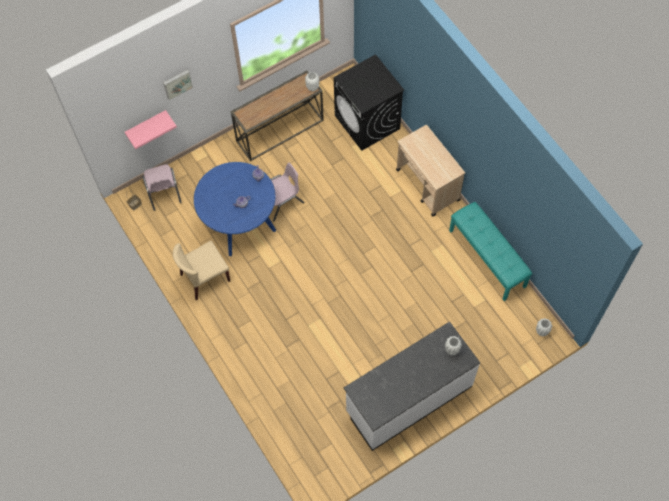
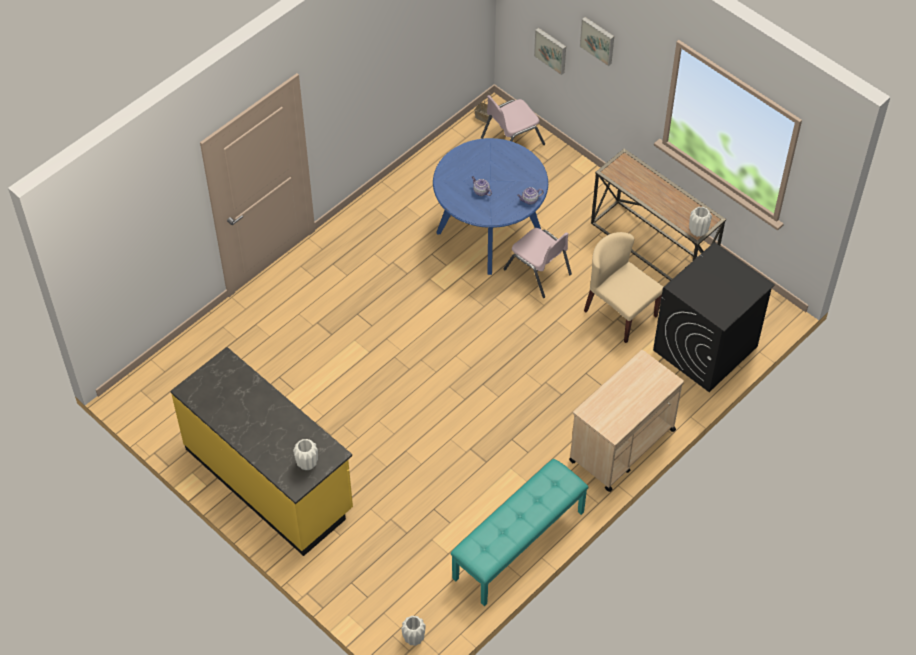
camera: 75 degrees right, 10 degrees down
pink shelf [125,110,177,149] -> picture [534,28,566,75]
beige chair [173,241,230,300] -> beige chair moved to [584,232,663,343]
white counter [344,321,480,451] -> yellow counter [170,347,353,556]

